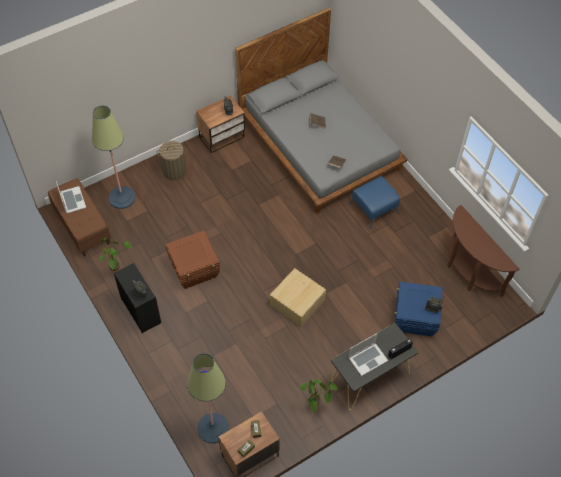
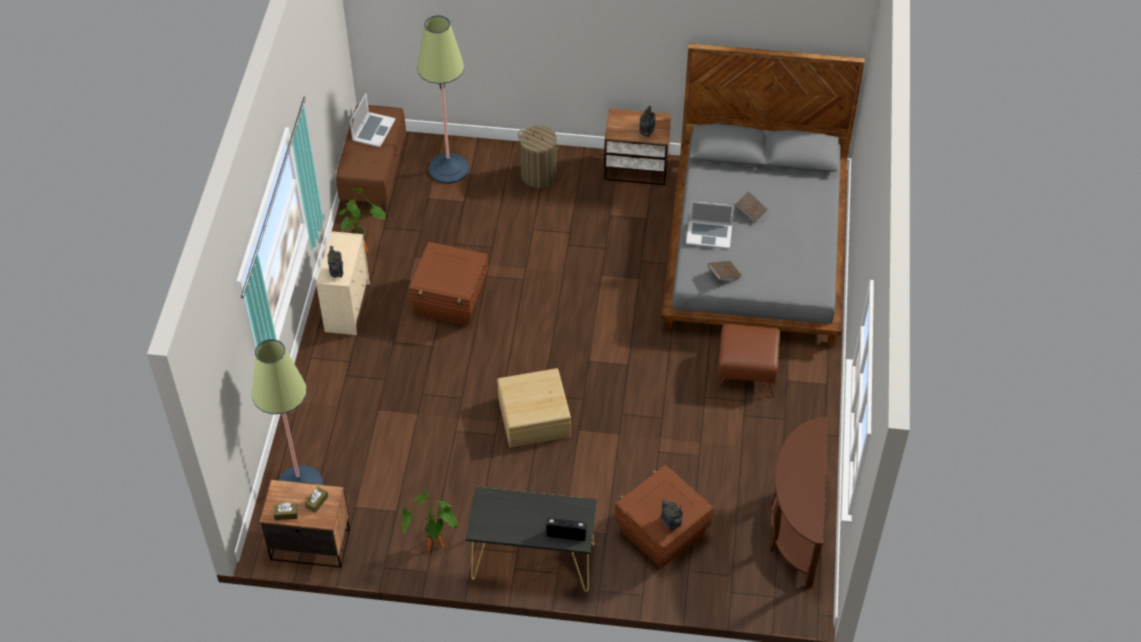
camera: 40 degrees right, 5 degrees down
black dresser [114,263,161,333] -> beige dresser [316,231,370,335]
laptop [349,333,388,376] -> laptop moved to [686,201,734,249]
blue ottoman [350,176,400,229] -> brown ottoman [715,323,780,397]
blue storage box [394,282,443,336] -> brown storage box [615,465,714,569]

